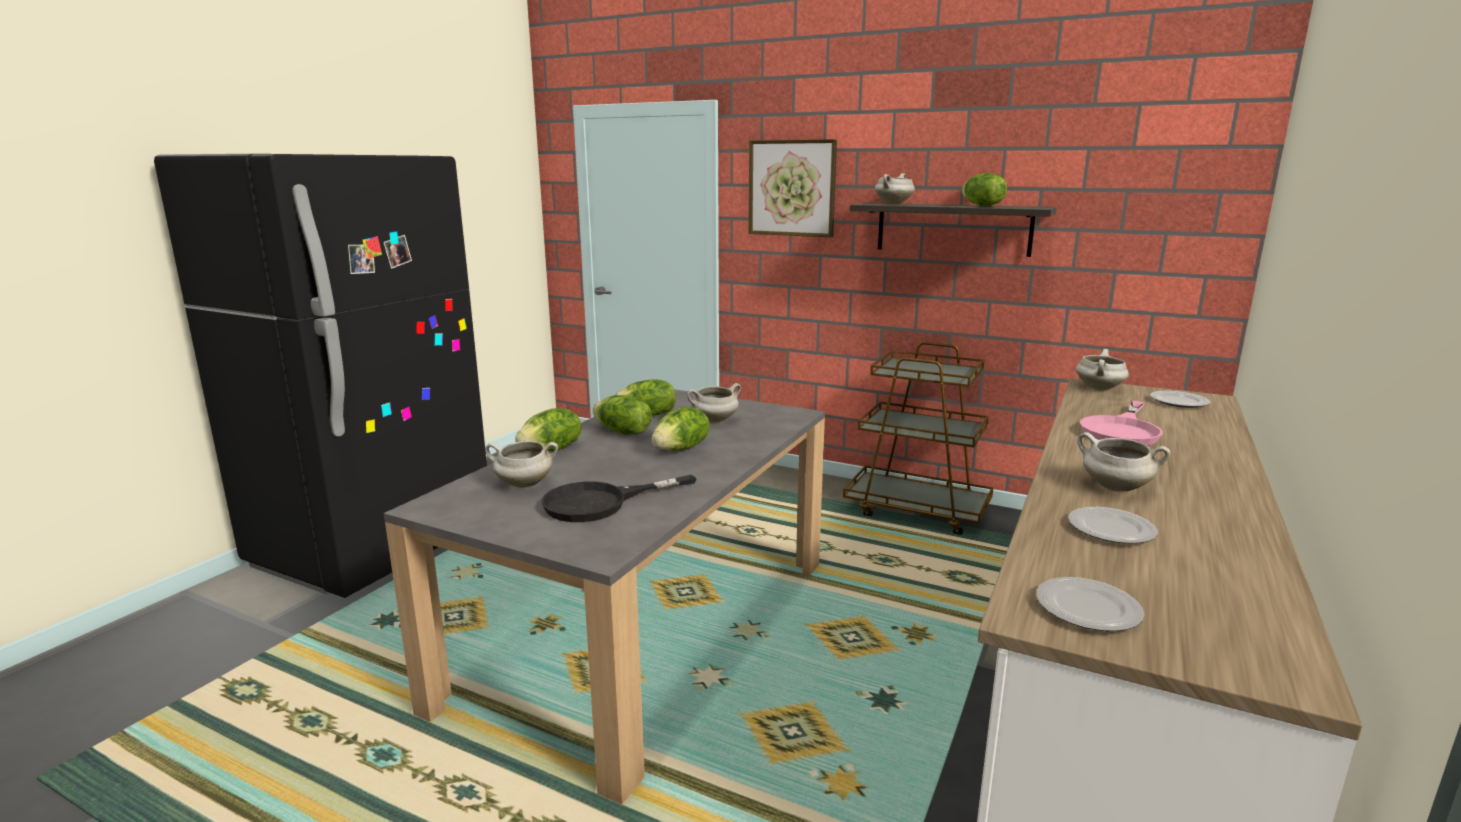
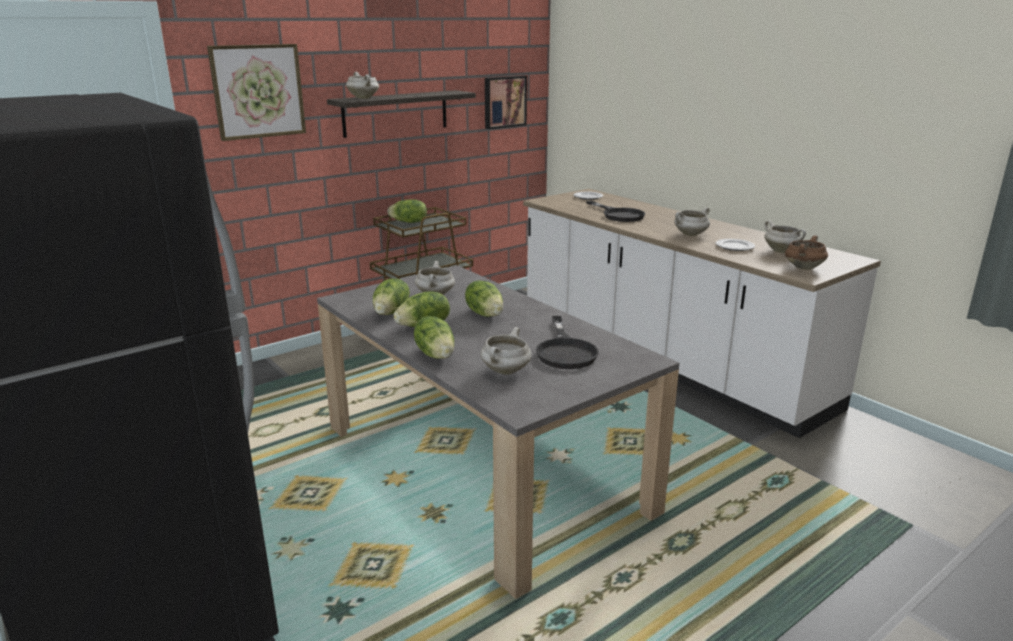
camera: 65 degrees left, 5 degrees up
lettuce [962,173,1007,206] -> lettuce moved to [387,199,427,223]
plate [1036,577,1144,632] -> brown cooking pot [785,235,828,270]
white cooking pot [1076,349,1129,391] -> white cooking pot moved to [764,220,806,253]
pink frying pan [1080,400,1163,446] -> black frying pan [586,201,645,222]
none -> picture [485,76,527,129]

